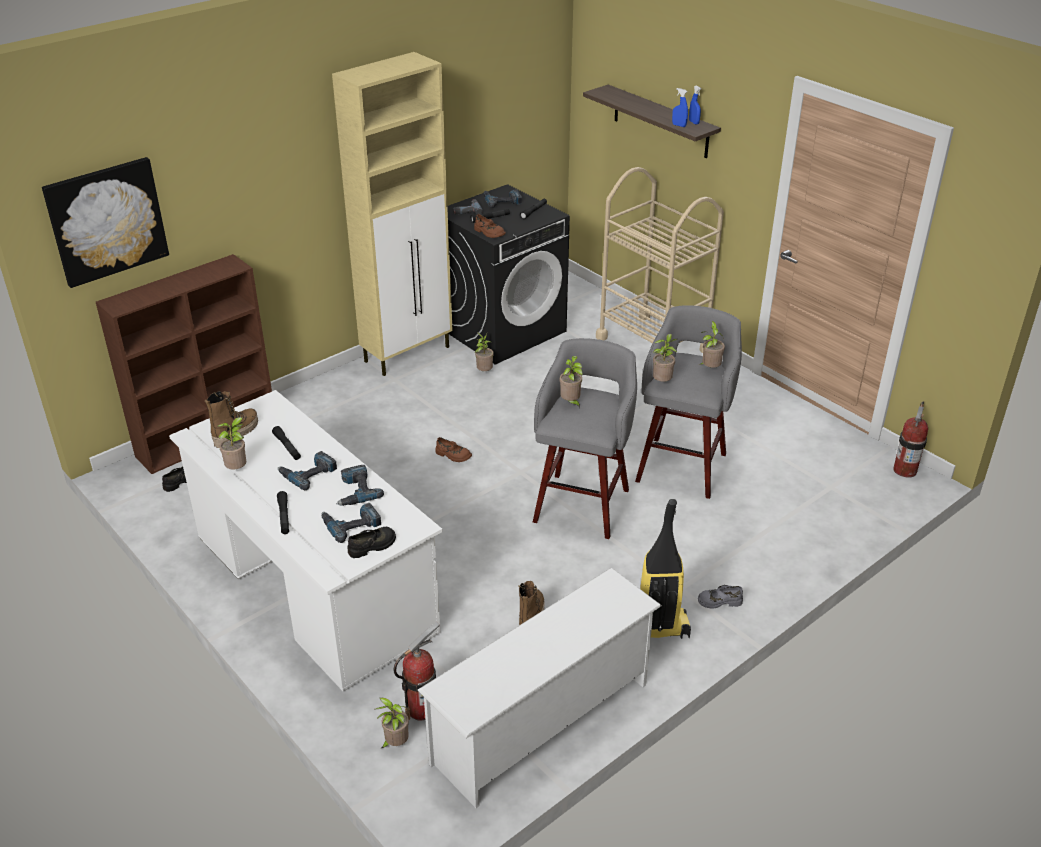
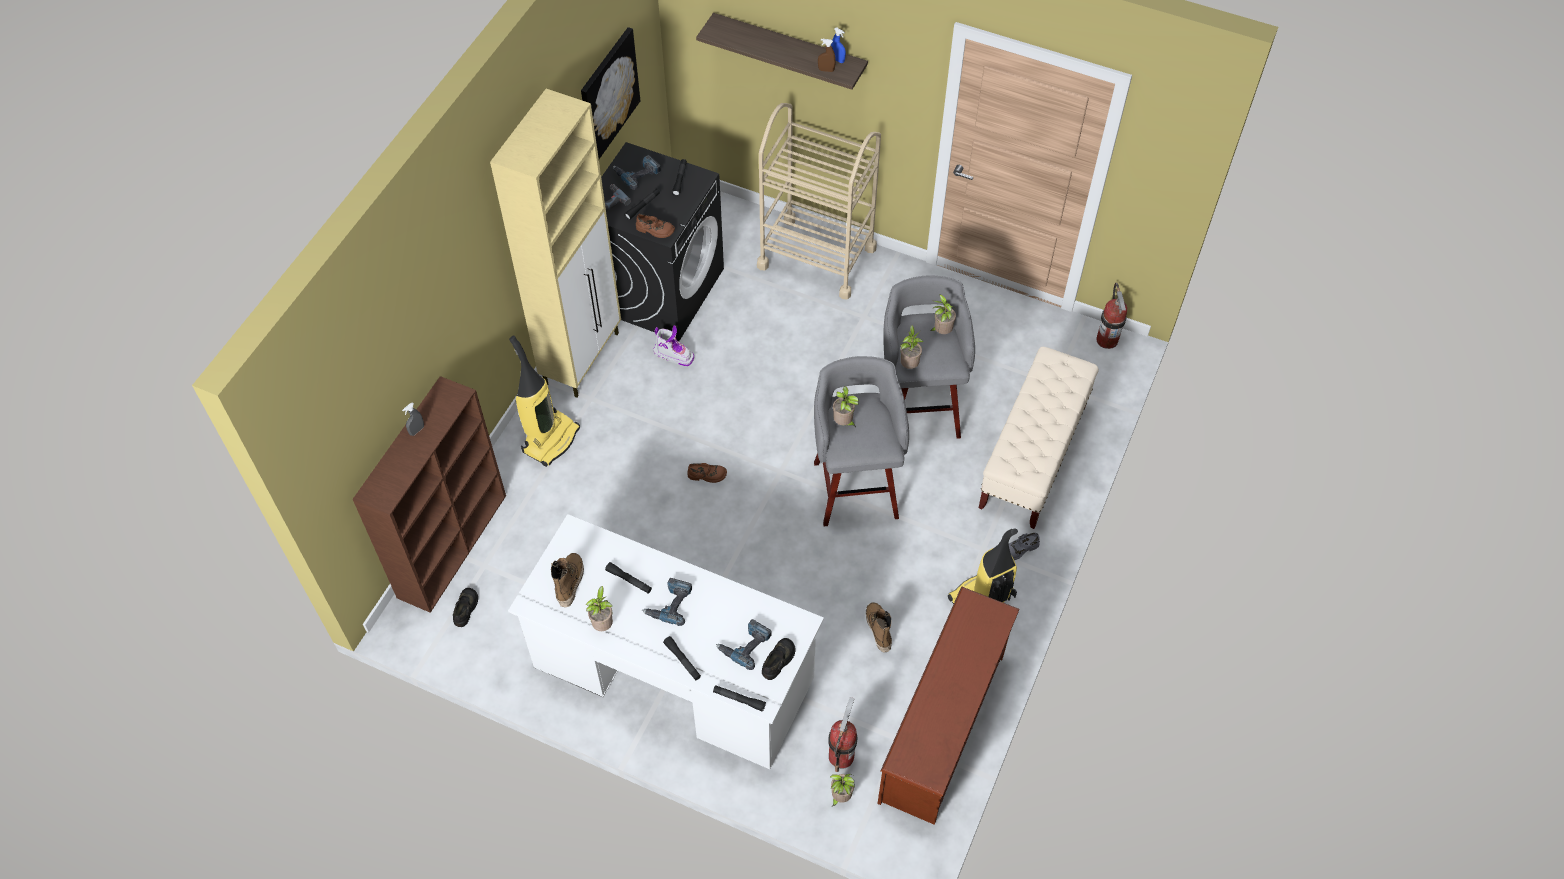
camera: 25 degrees left, 20 degrees up
picture [42,157,169,288] -> picture moved to [581,27,640,159]
power drill [336,465,384,506] -> none
white shoe rack [418,567,662,808] -> brown shoe rack [878,586,1020,825]
potted plant [475,332,494,371] -> boot [653,325,694,366]
blue spray bottle [672,88,688,127] -> brown spray bottle [818,39,836,72]
none -> grey spray bottle [402,402,424,436]
none -> vacuum cleaner [509,335,580,467]
none -> black flashlight [713,685,766,712]
none -> beige bench [979,347,1099,529]

